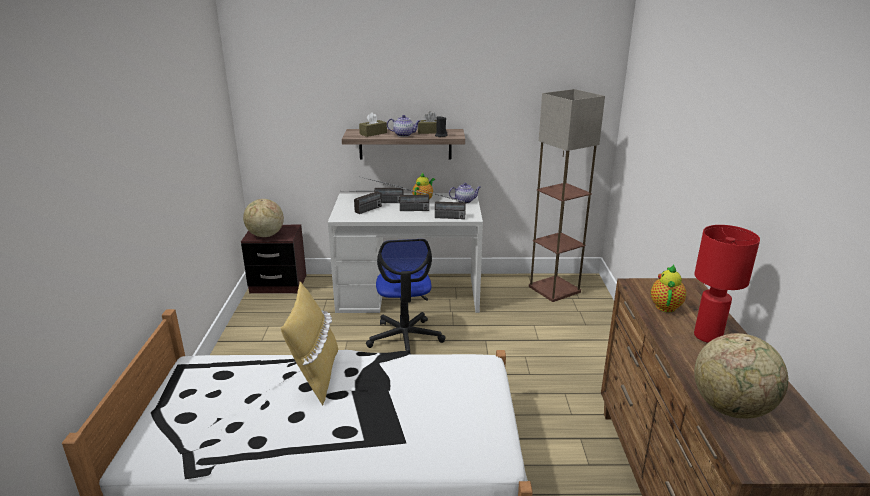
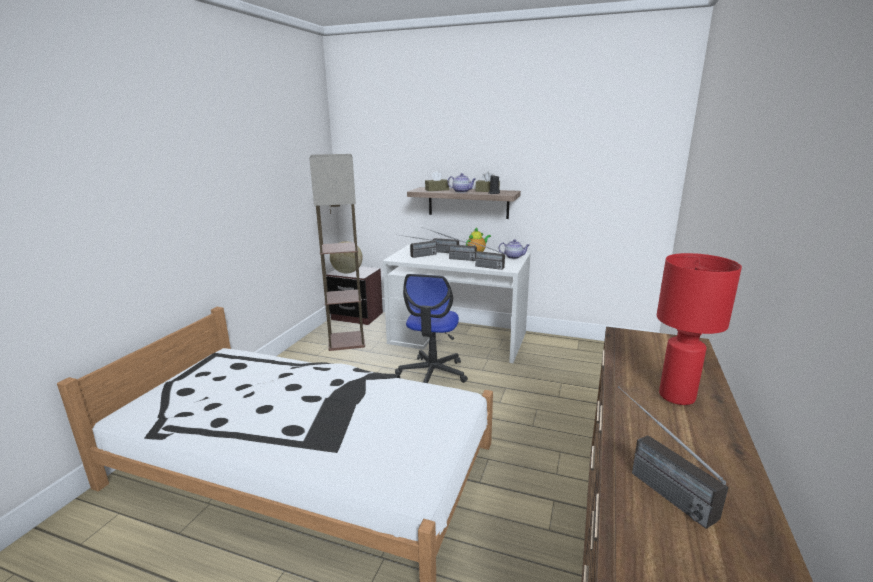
camera: 20 degrees right, 5 degrees down
yellow pillow [281,282,338,405] -> none
floor lamp [529,89,605,302] -> floor lamp moved to [309,154,365,351]
teapot [651,265,686,312] -> none
globe [694,333,788,419] -> radio [618,386,728,529]

